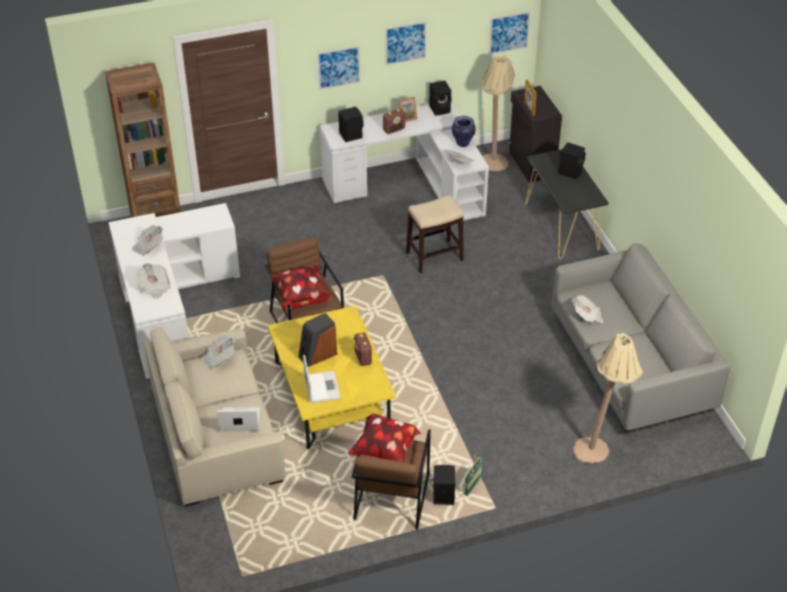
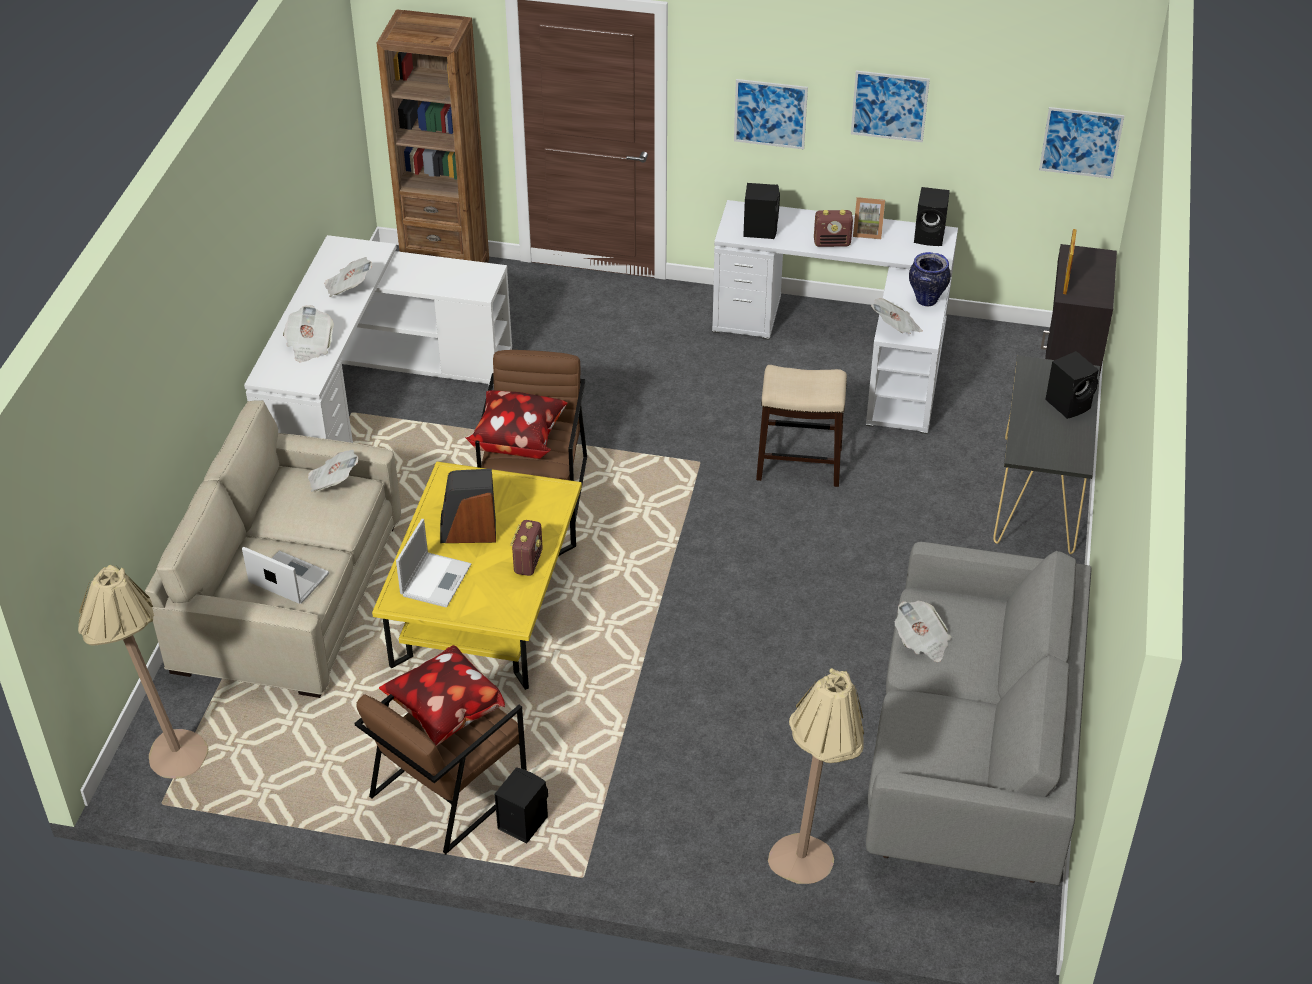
camera: 30 degrees right, 0 degrees up
basket [464,456,482,496] -> none
beige floor lamp [481,55,515,171] -> beige floor lamp moved to [78,565,208,779]

